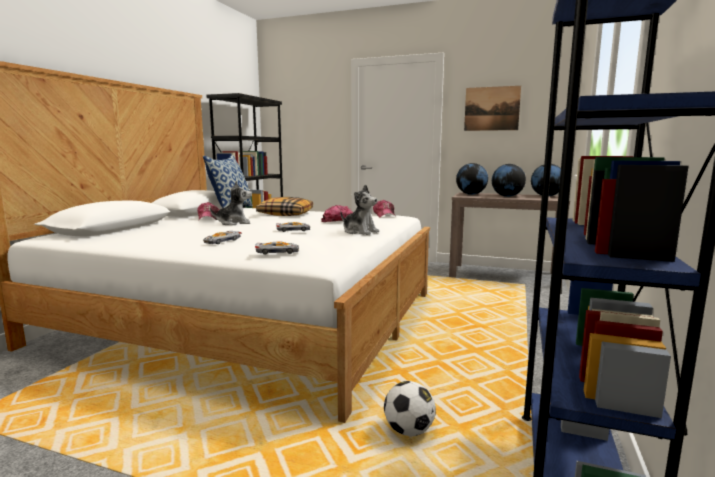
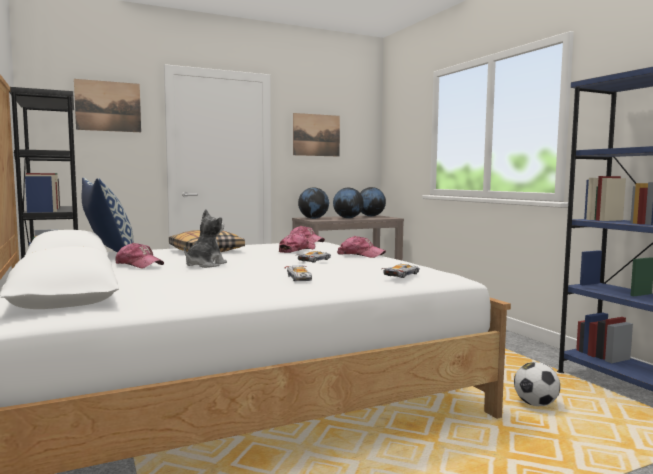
camera: 45 degrees left, 5 degrees down
plush toy [341,184,379,235] -> cap [337,236,386,258]
none -> picture [74,79,141,132]

